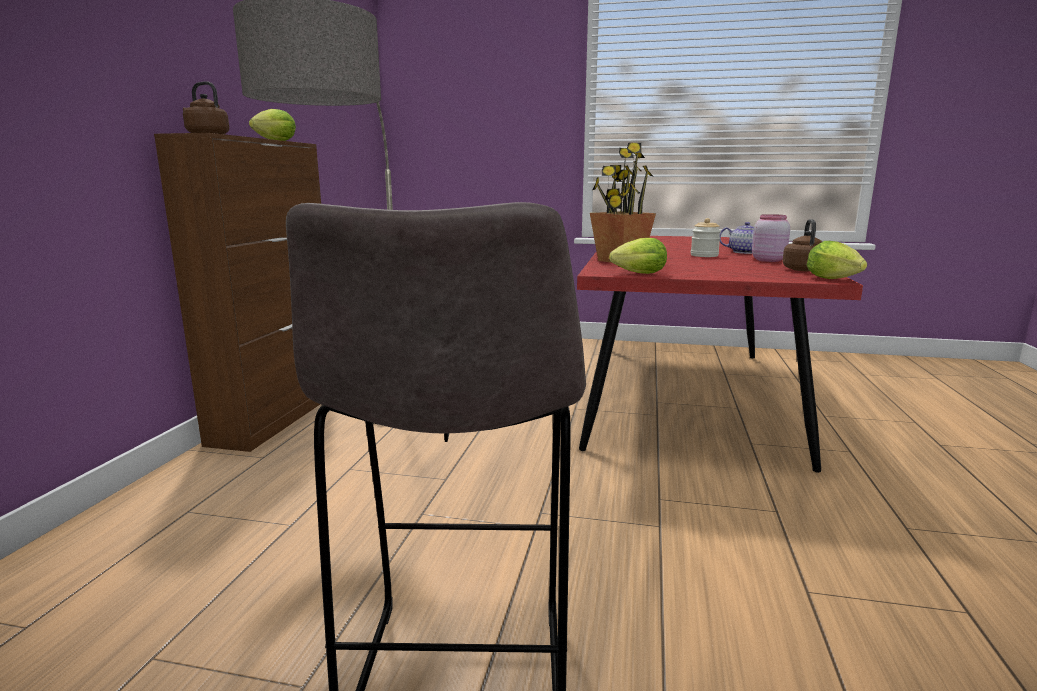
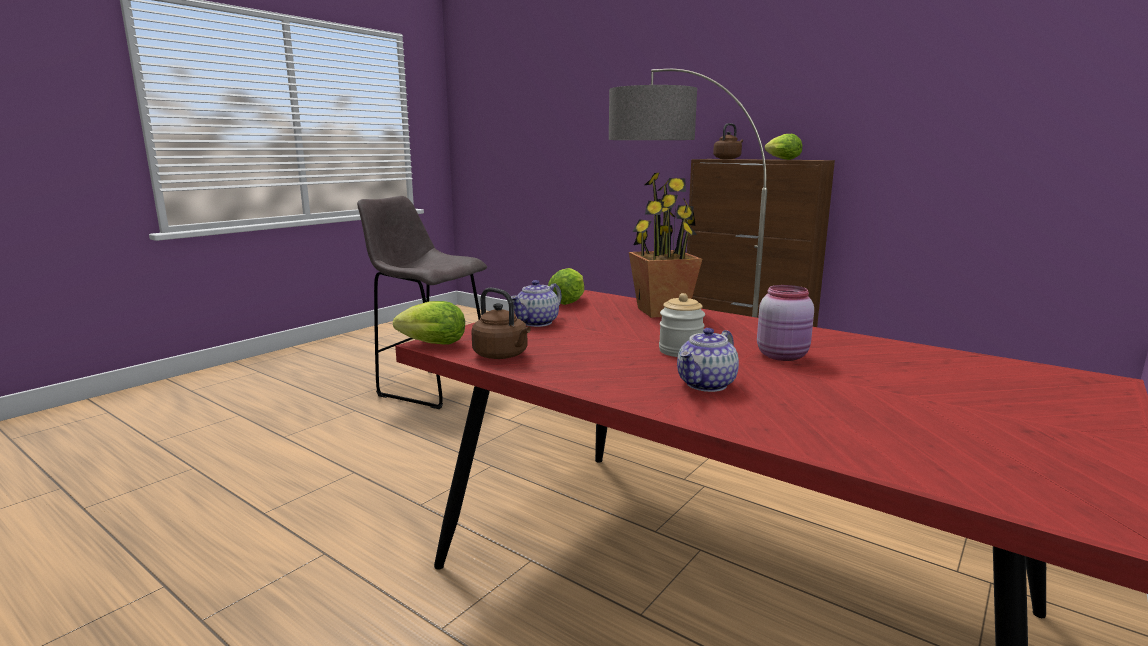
camera: 115 degrees right, 0 degrees up
pink jar [752,214,790,262] -> pink jar moved to [757,285,814,361]
none -> teapot [511,280,561,327]

